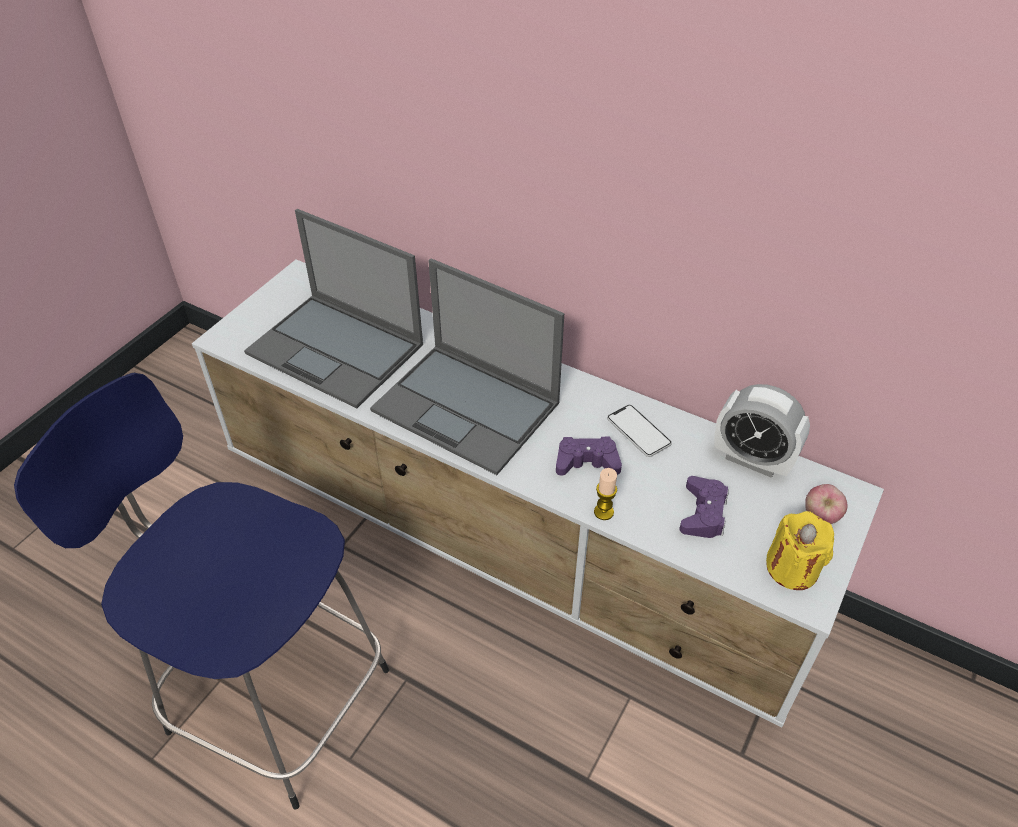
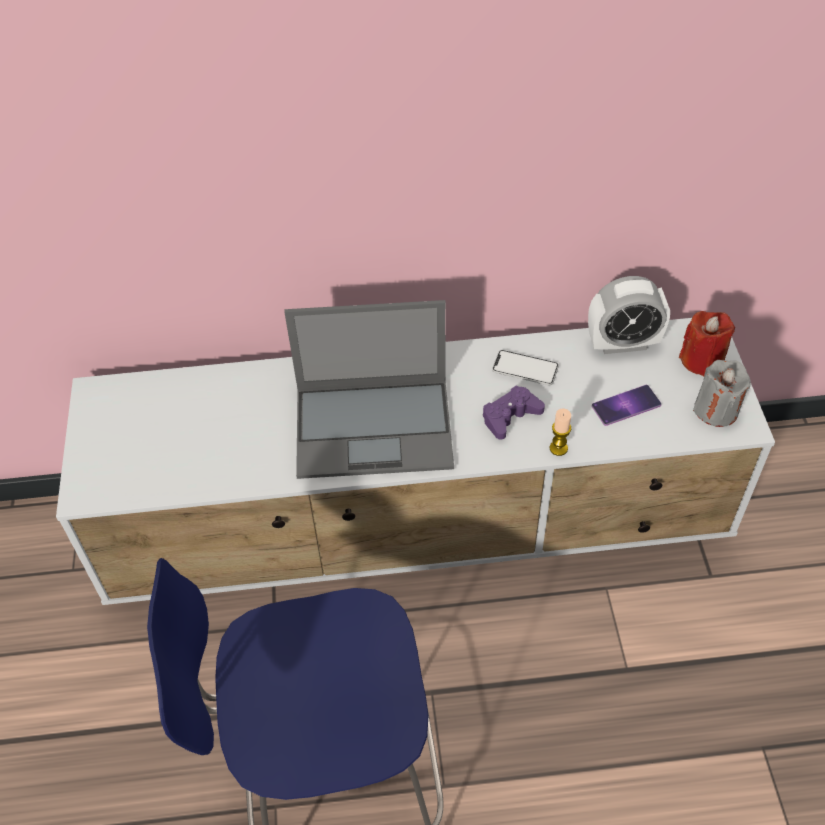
camera: 35 degrees left, 5 degrees up
laptop [244,209,423,409] -> none
purple game controller [680,476,729,538] -> phone [592,385,662,426]
yellow candle [766,511,834,590] -> grey candle [693,360,751,427]
apple [805,484,848,524] -> red candle [679,311,735,376]

